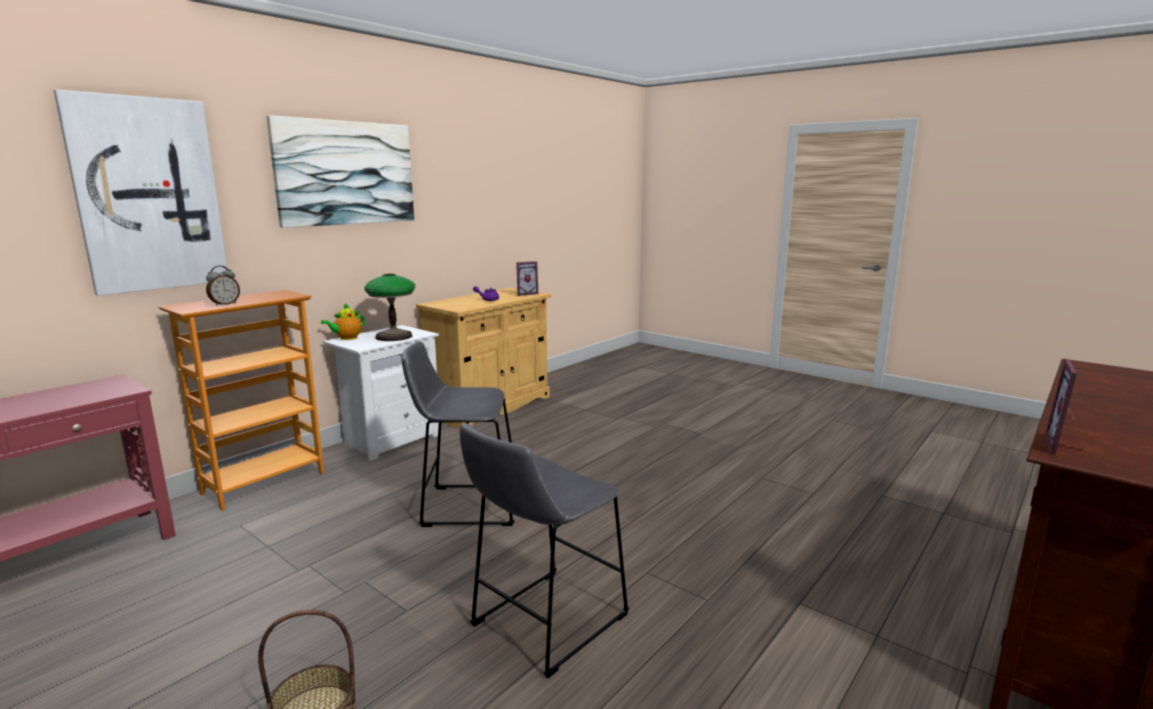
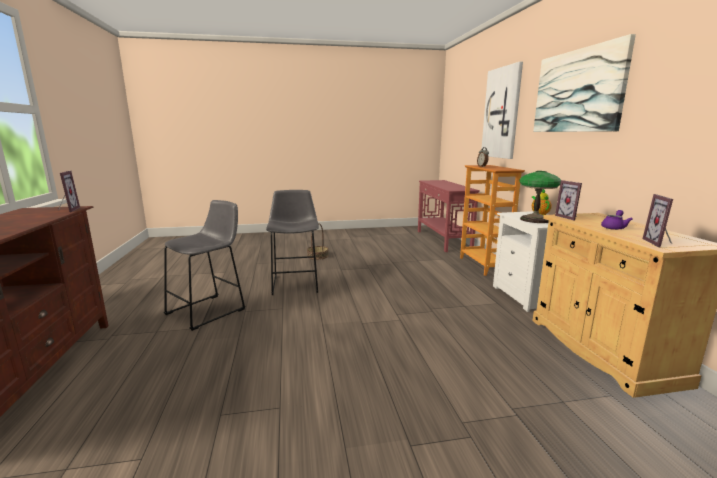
camera: 130 degrees right, 0 degrees up
grey stool [401,341,515,527] -> grey stool moved to [164,200,246,331]
none -> picture frame [555,180,582,221]

